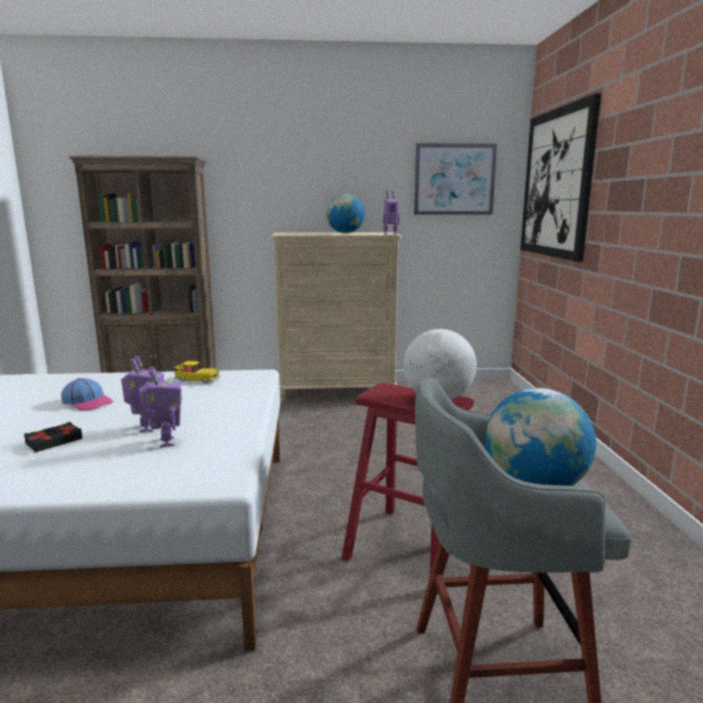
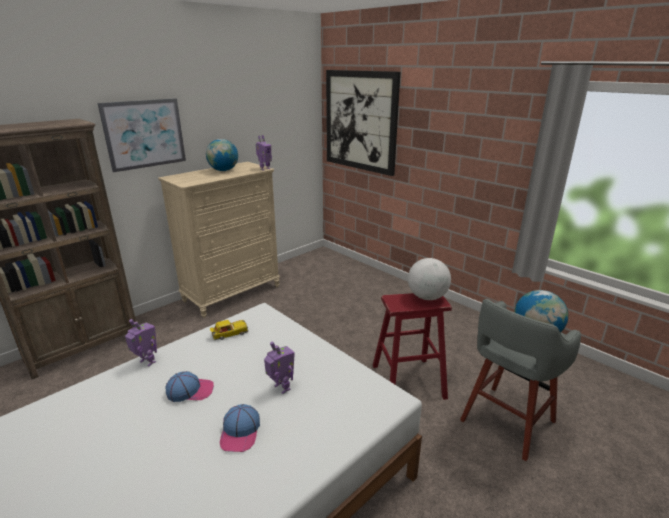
camera: 40 degrees left, 10 degrees up
black book [24,422,83,452] -> cap [220,404,260,452]
toy robot [139,366,182,448] -> toy robot moved to [125,319,157,367]
picture [414,143,497,215] -> picture moved to [98,98,186,172]

